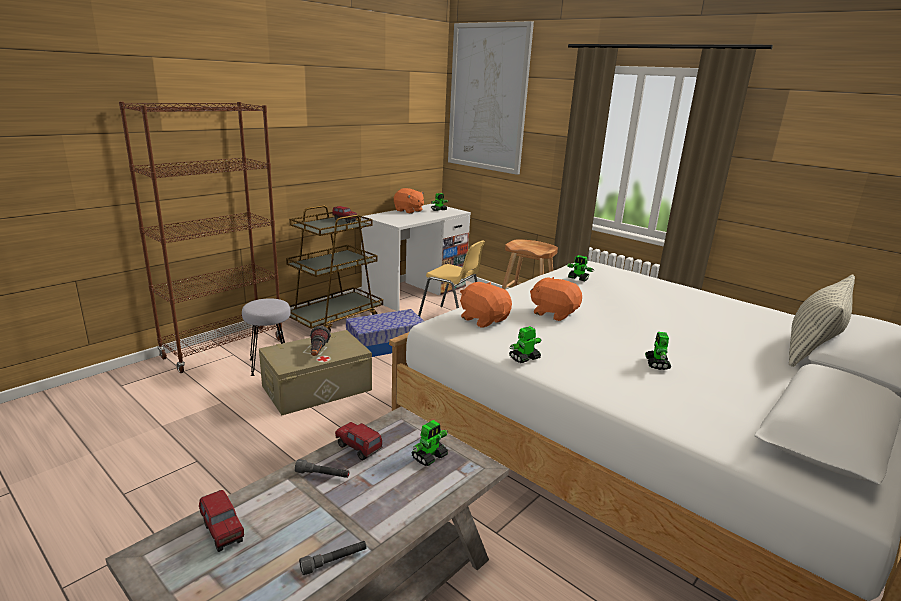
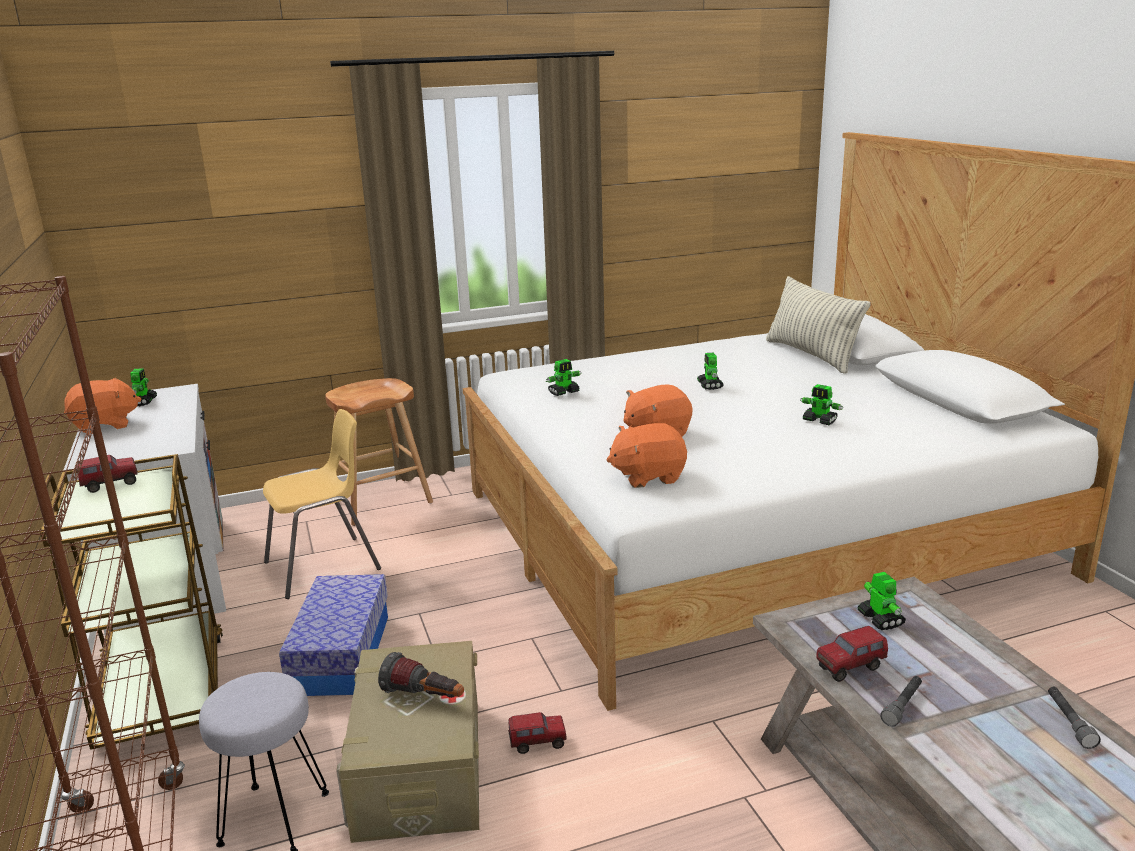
camera: 60 degrees left, 0 degrees up
toy truck [199,490,244,552] -> toy truck moved to [508,712,567,754]
picture [448,21,534,175] -> none
toy robot [509,326,541,363] -> toy robot moved to [697,353,724,390]

